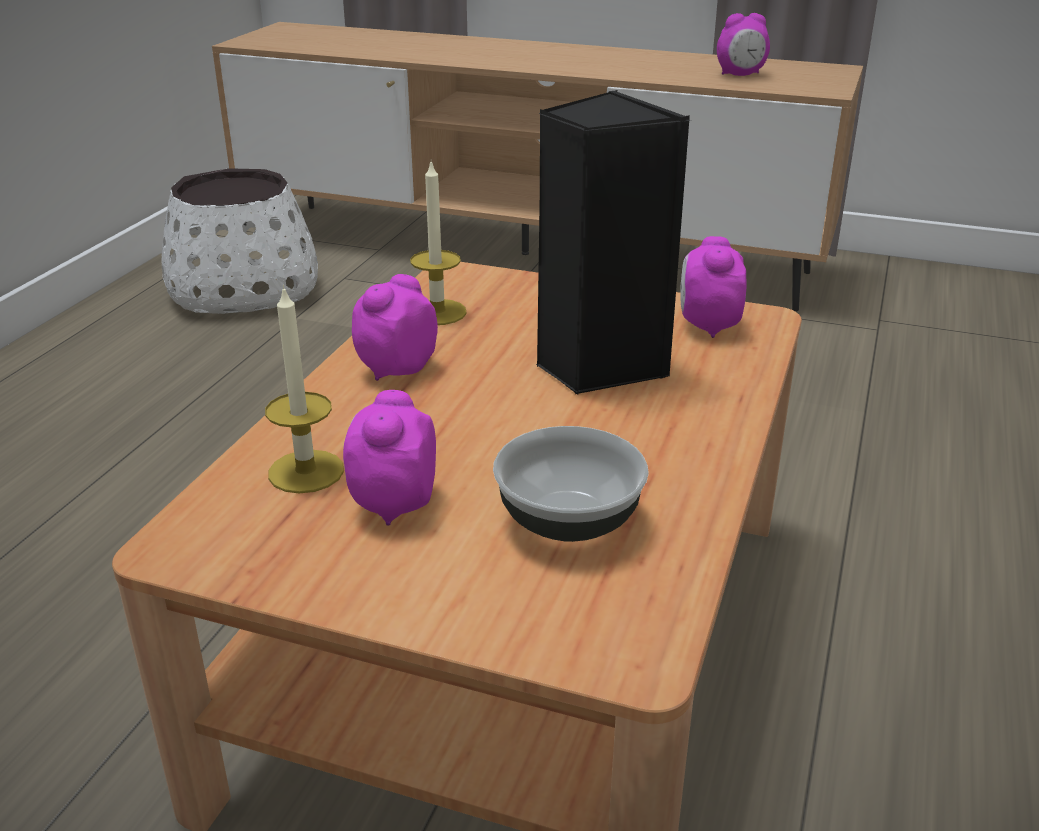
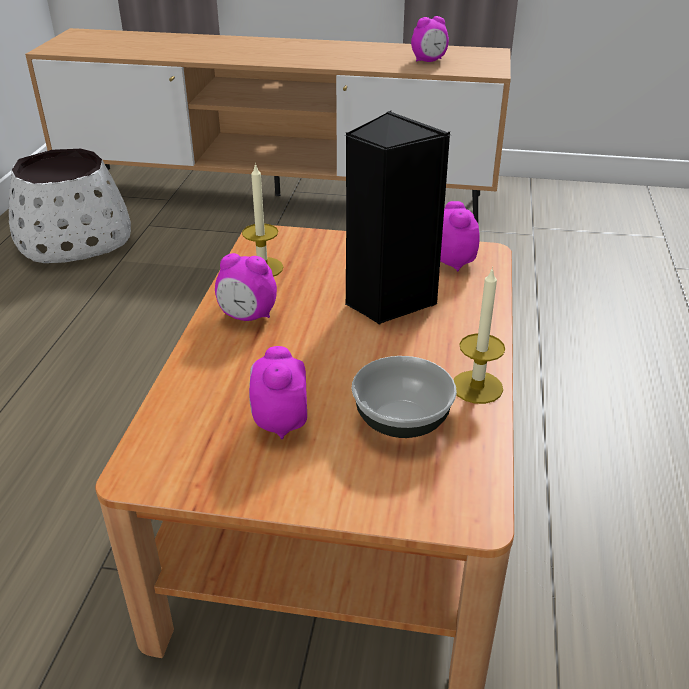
camera: 10 degrees left, 5 degrees up
candle [265,285,344,494] -> candle moved to [453,267,505,404]
alarm clock [352,274,438,381] -> alarm clock turned 105 degrees counterclockwise [215,253,277,321]

